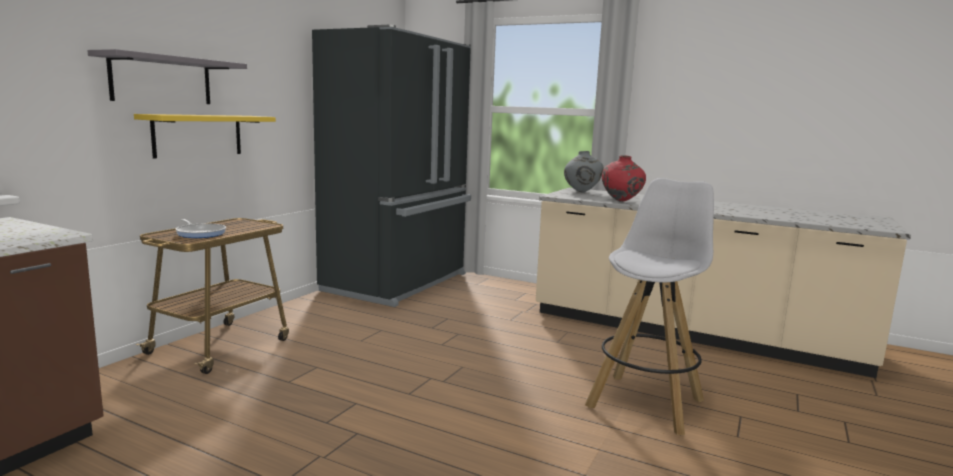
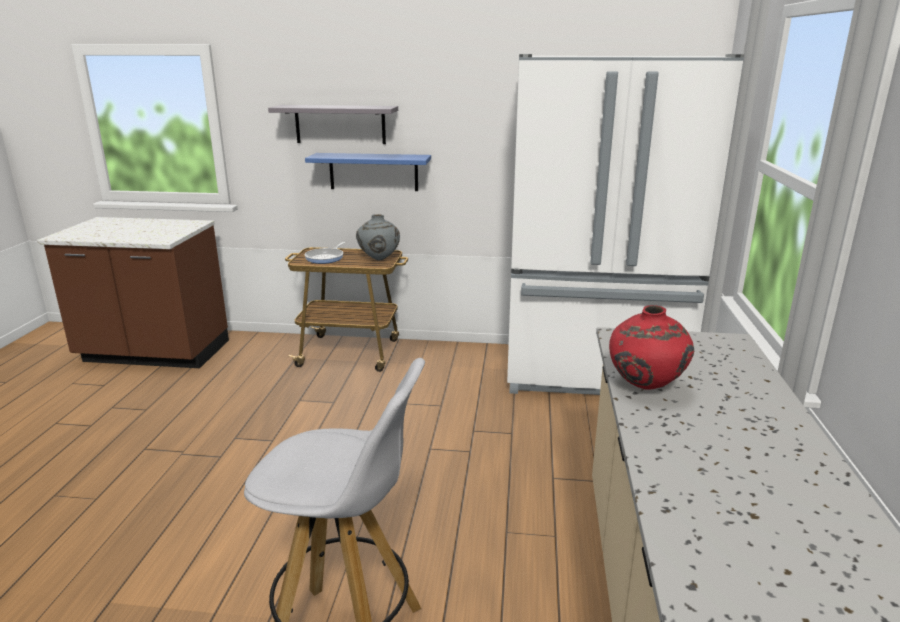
camera: 70 degrees right, 10 degrees up
yellow shelf [134,114,276,159] -> blue shelf [305,153,431,191]
black fridge [312,25,471,307] -> white fridge [507,54,744,395]
grey vase [564,151,603,193] -> grey vase moved to [356,214,400,261]

